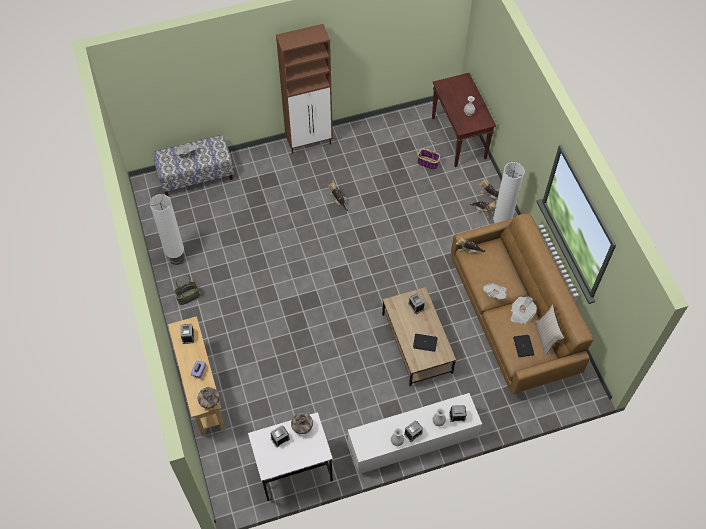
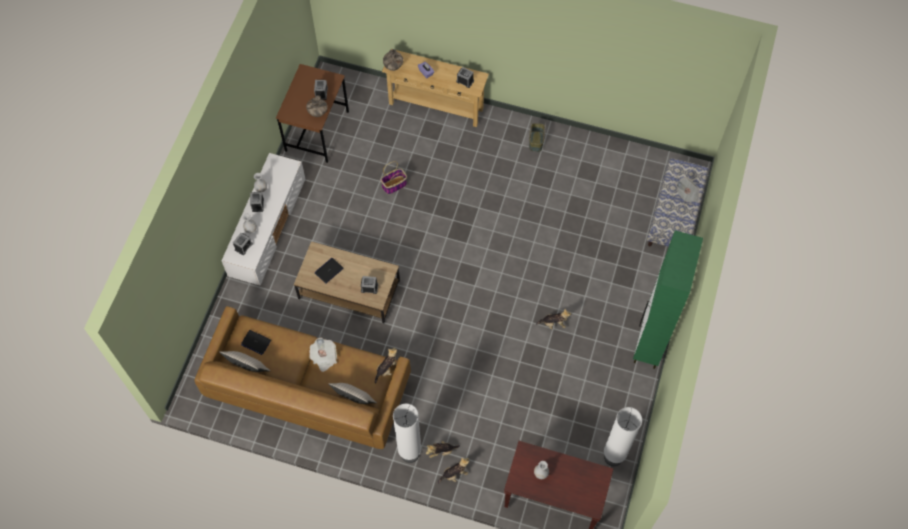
camera: 125 degrees right, 5 degrees up
white floor lamp [150,194,184,265] -> white floor lamp moved to [604,407,642,466]
white desk [248,412,333,501] -> brown desk [276,64,349,163]
brown cabinet [276,24,333,154] -> green cabinet [633,230,703,369]
basket [417,140,440,170] -> basket moved to [380,161,407,194]
newspaper [511,297,537,324] -> none
none -> beige pillow [328,383,377,404]

